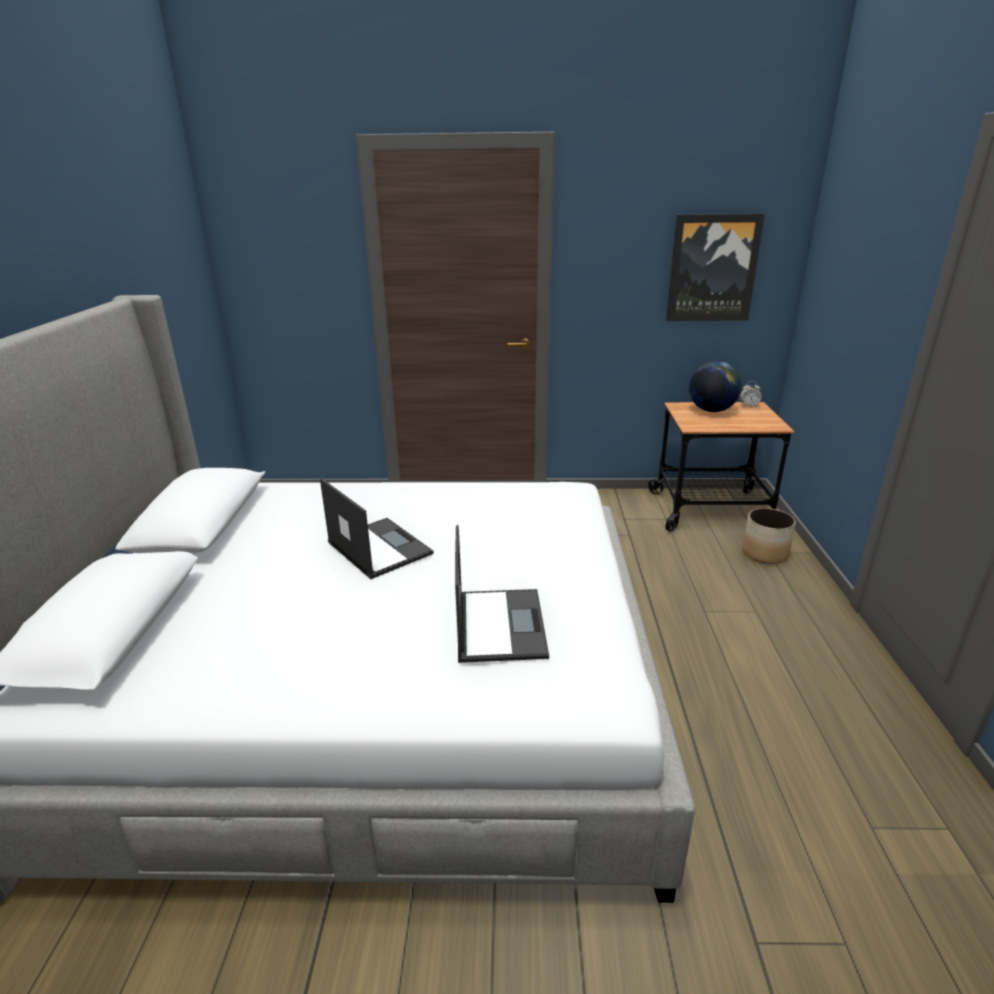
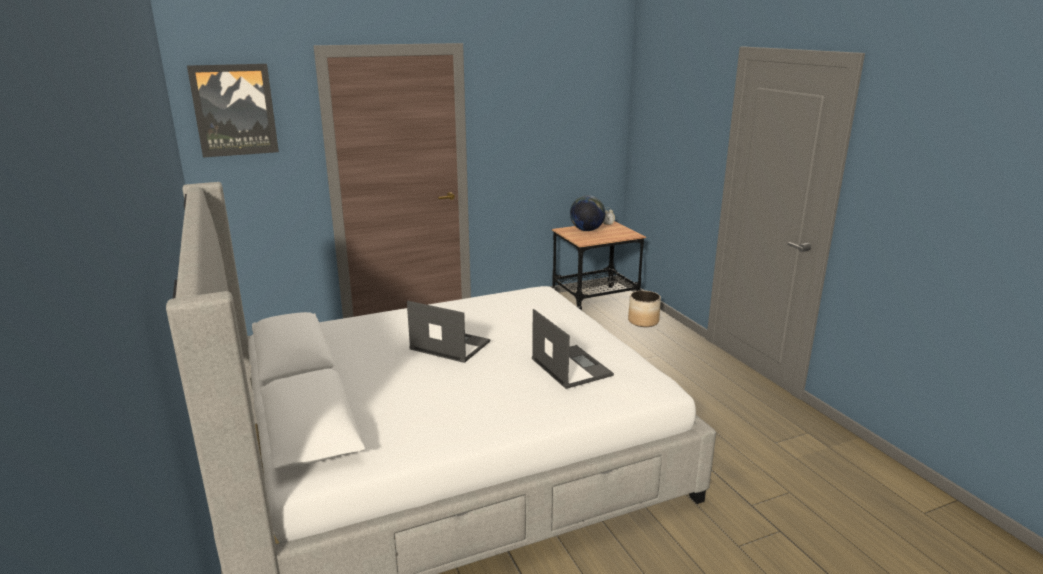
camera: 25 degrees left, 5 degrees down
picture [666,214,765,321] -> picture moved to [187,64,279,158]

